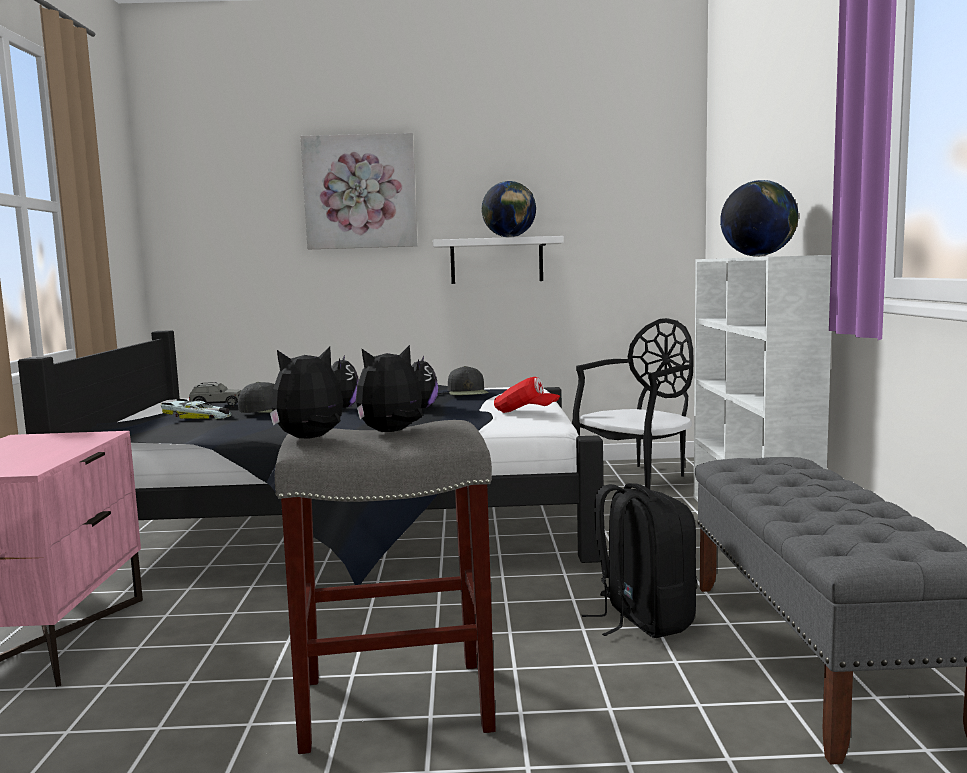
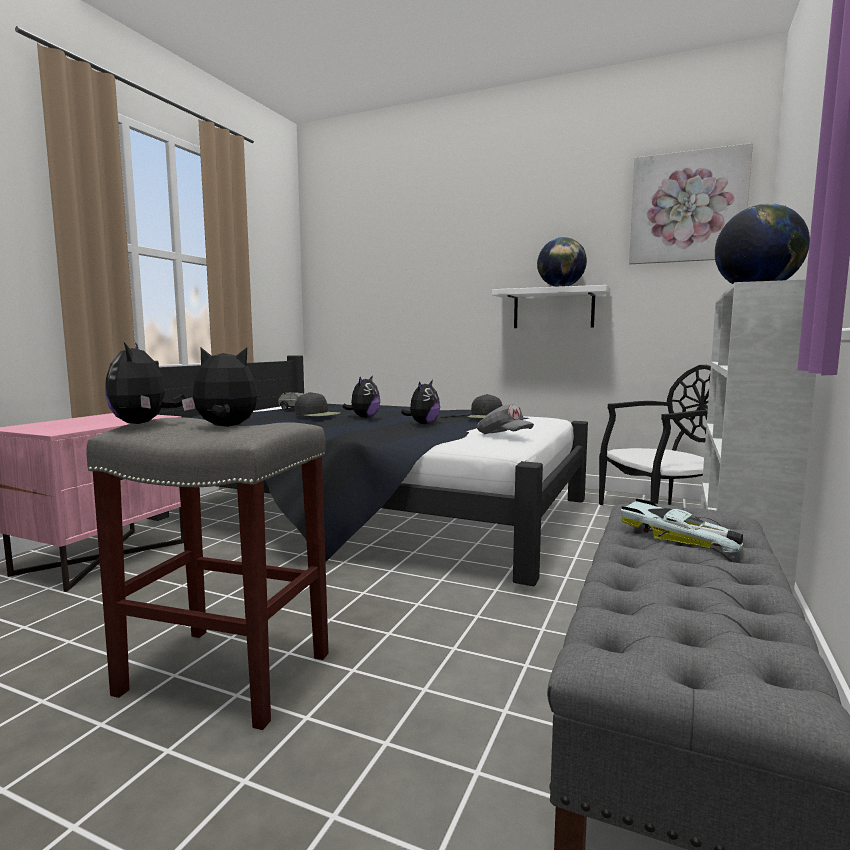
camera: 25 degrees right, 0 degrees up
toy car [161,399,232,419] -> toy car moved to [621,499,744,553]
plush toy [270,346,343,438] -> plush toy turned 105 degrees counterclockwise [105,342,185,424]
picture [300,133,418,249] -> picture moved to [629,143,753,264]
red cap [494,377,560,413] -> grey cap [477,404,534,434]
black backpack [582,483,697,638] -> none

